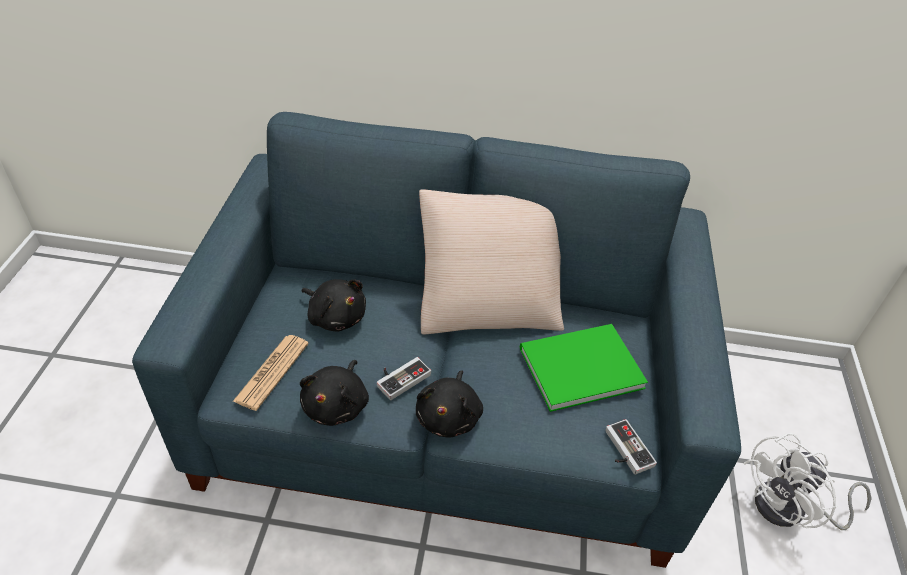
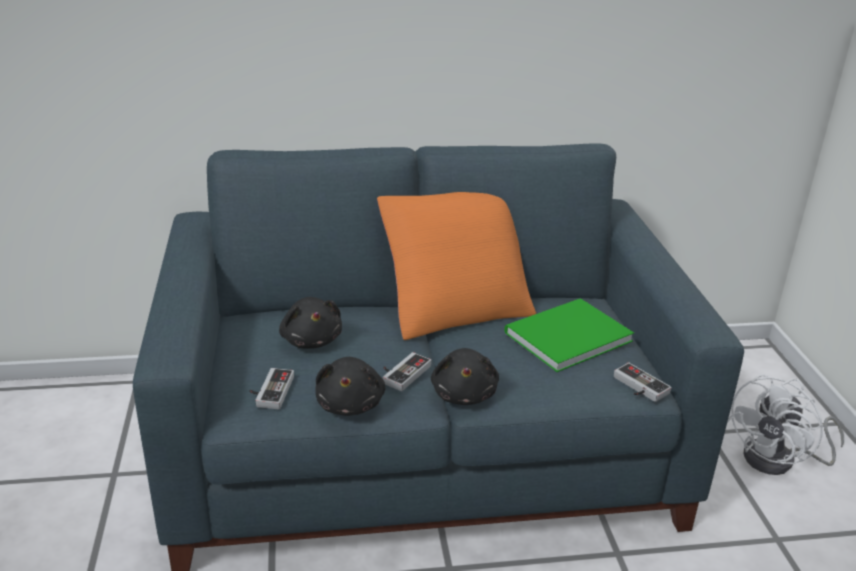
camera: 15 degrees left, 15 degrees down
newspaper [233,335,309,411] -> game controller [249,368,294,409]
black plush toy [301,279,366,332] -> black plush toy turned 45 degrees clockwise [279,297,342,349]
beige pillow [419,189,564,334] -> orange pillow [377,192,536,340]

